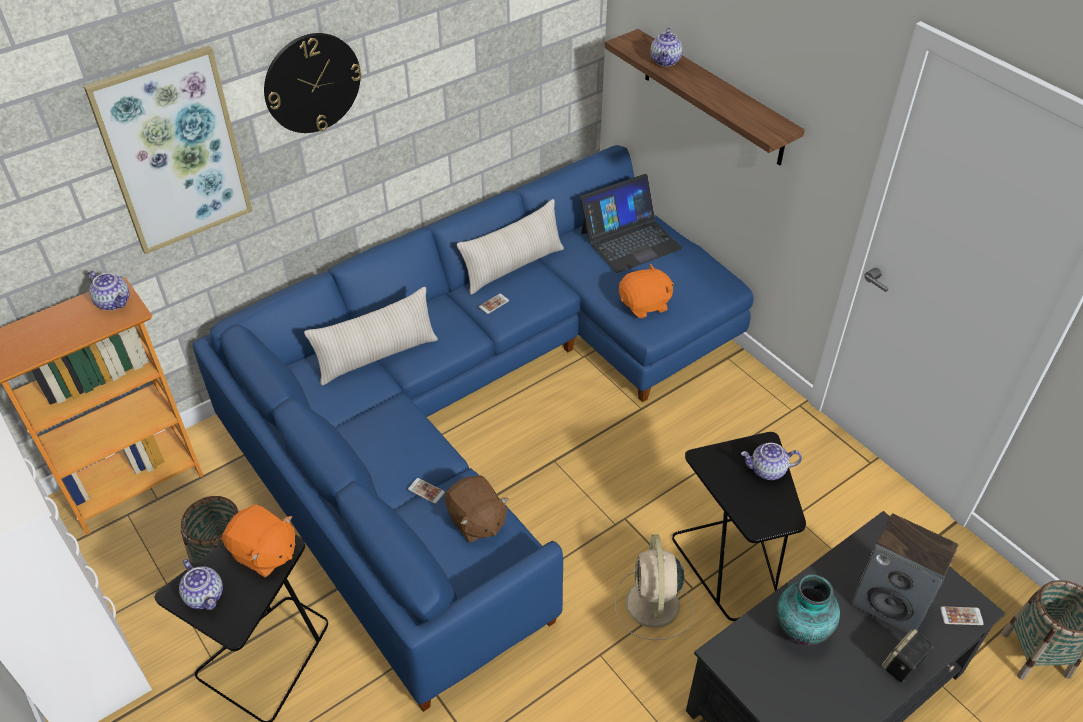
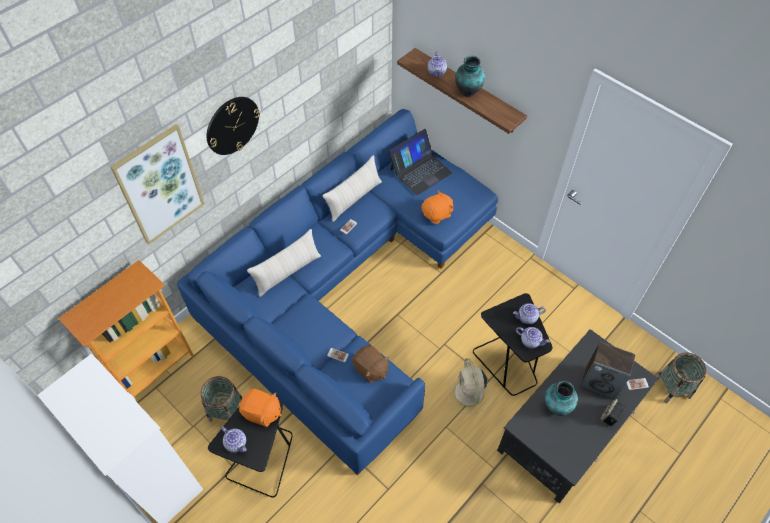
camera: 10 degrees left, 10 degrees up
teapot [88,271,130,310] -> teapot moved to [516,327,550,348]
none -> vase [455,56,485,97]

